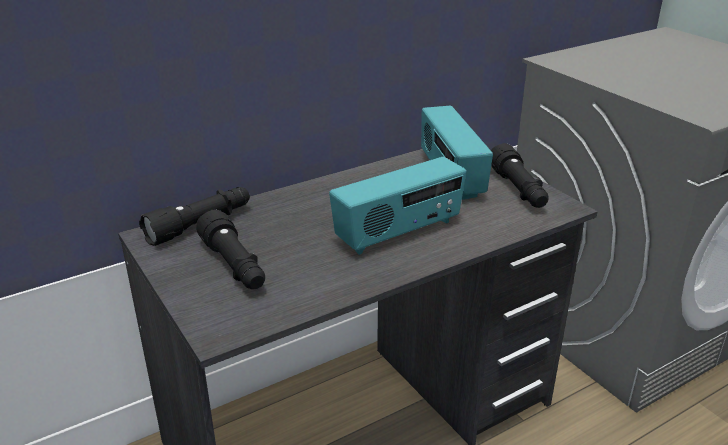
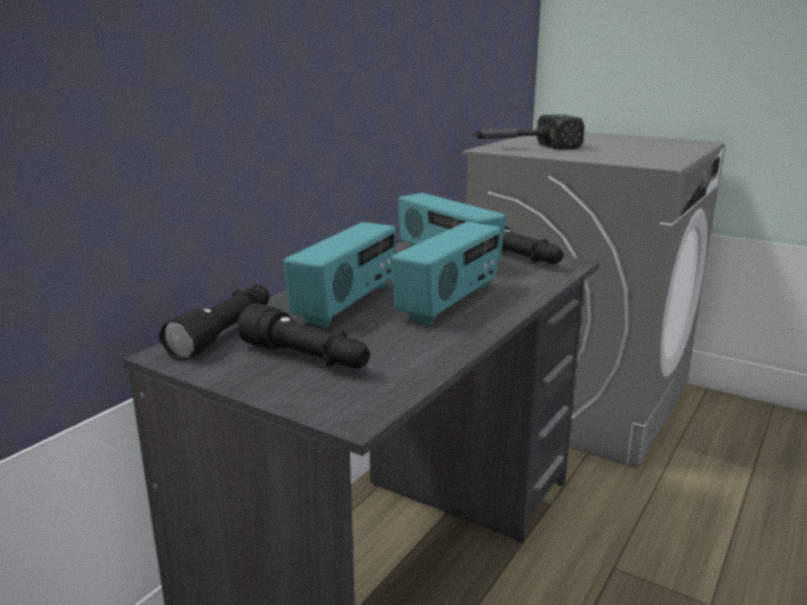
camera: 25 degrees left, 10 degrees down
none -> radio [283,222,396,328]
none -> hammer [471,114,585,150]

